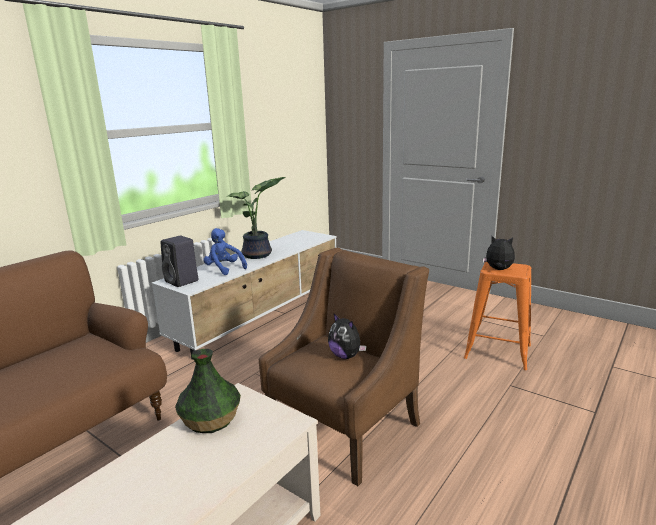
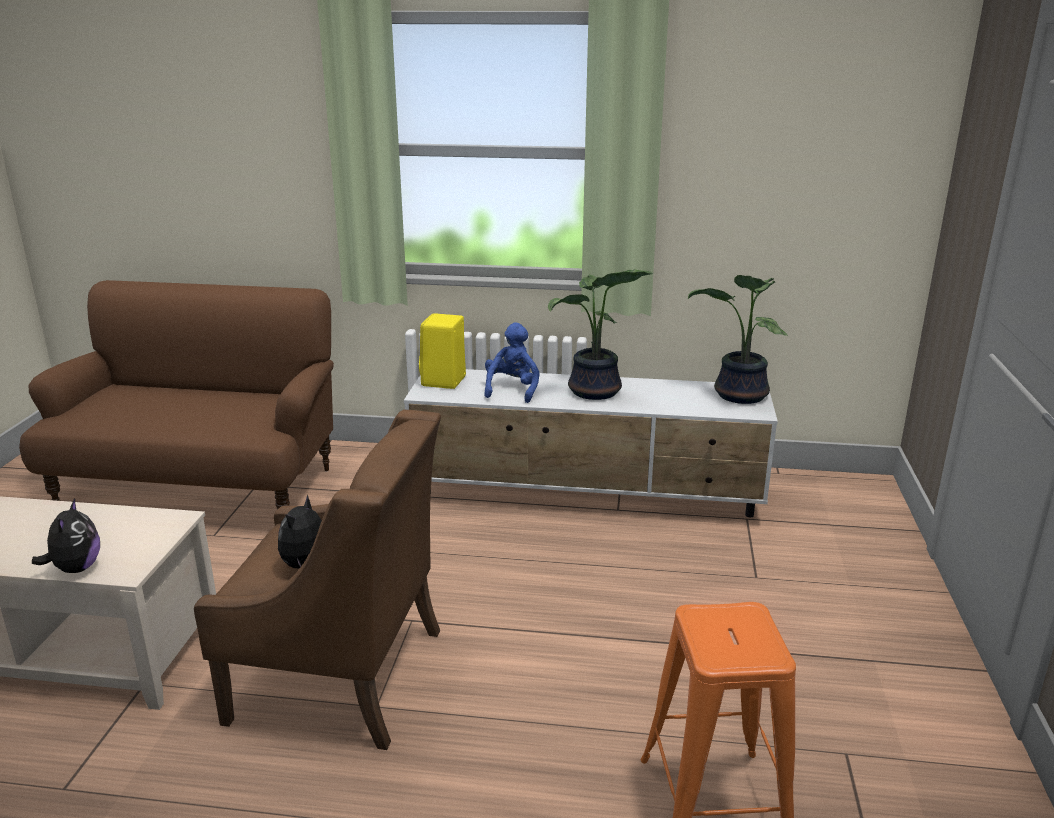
camera: 60 degrees right, 5 degrees up
black speaker [160,236,198,287] -> yellow speaker [419,313,466,389]
vase [175,349,241,433] -> none
plush toy [483,236,515,270] -> plush toy moved to [32,498,100,573]
none -> potted plant [688,275,788,404]

